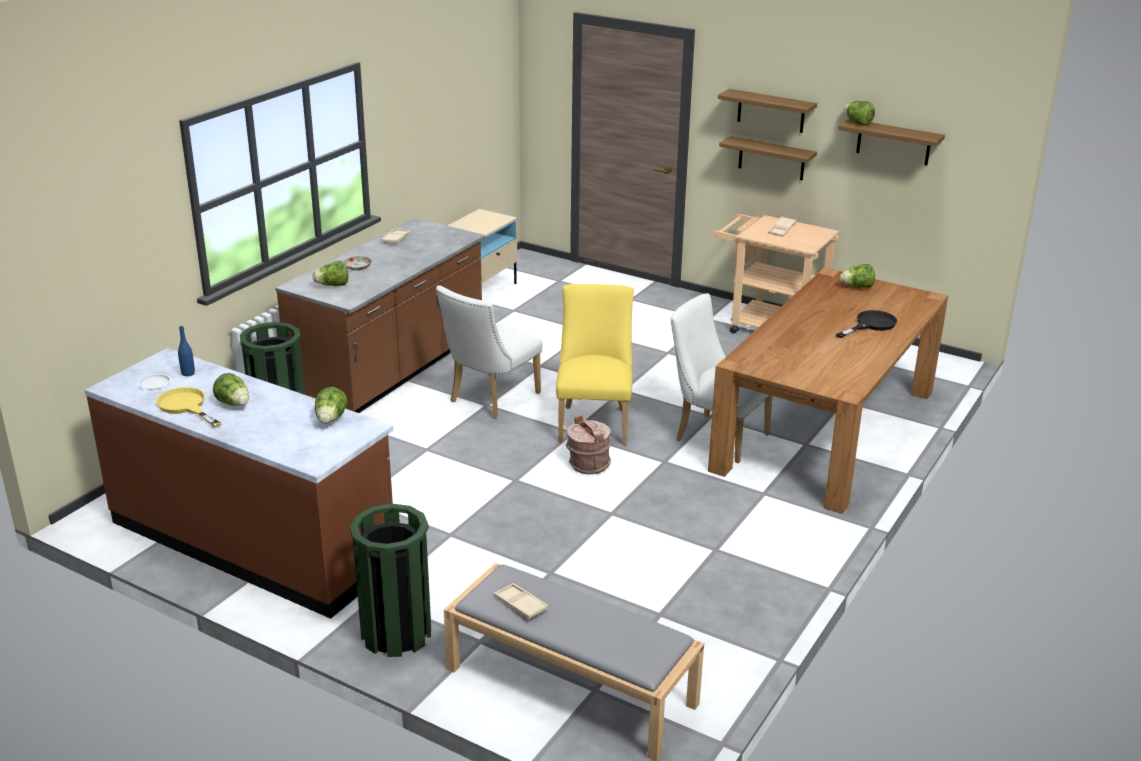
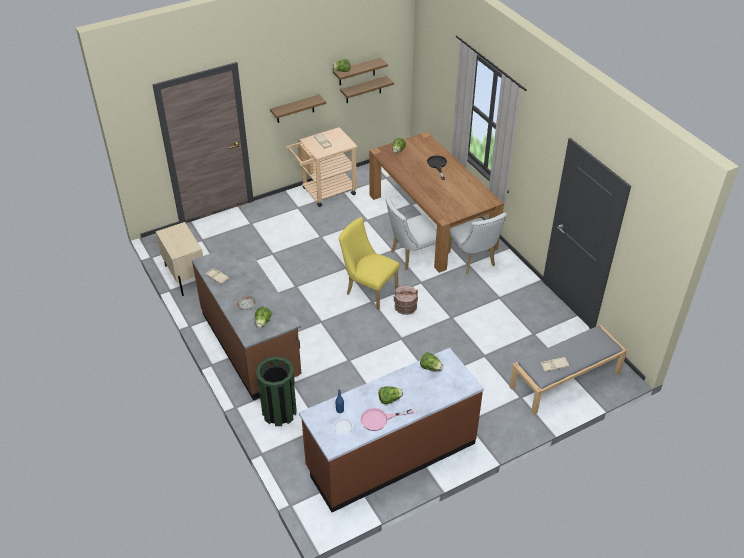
camera: 60 degrees left, 15 degrees up
yellow frying pan [156,387,222,428] -> pink frying pan [360,408,414,431]
green trash can [350,504,431,657] -> none
white chair [436,286,542,419] -> white chair moved to [448,213,507,275]
shelf [718,89,817,133] -> shelf moved to [340,76,394,103]

